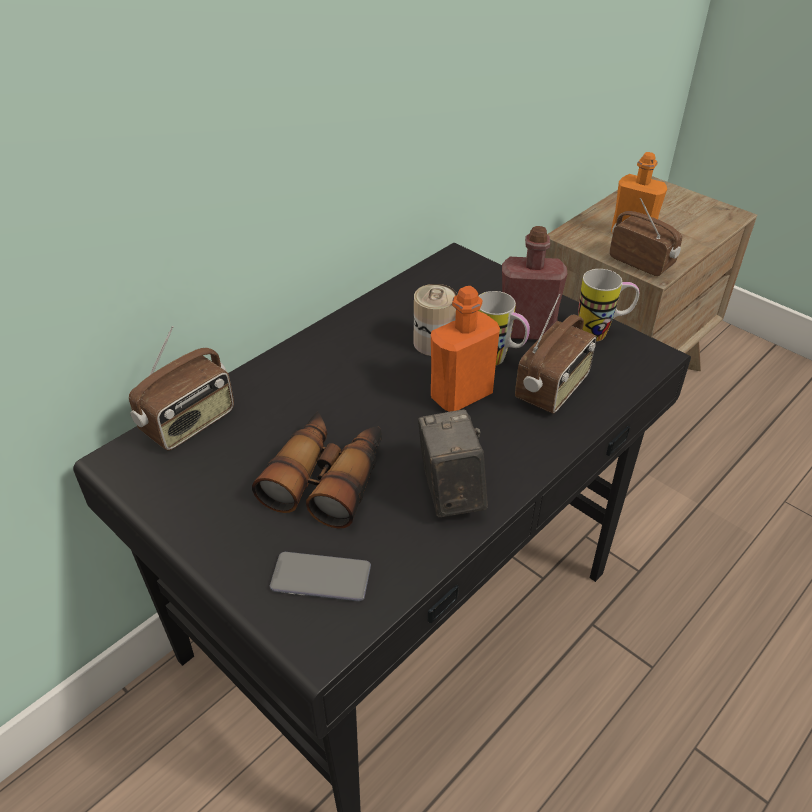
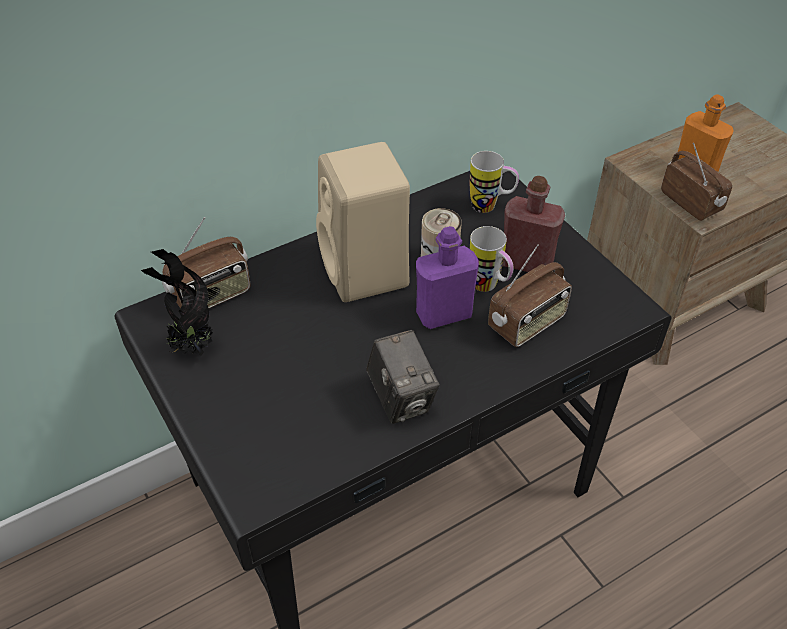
camera: 15 degrees right, 5 degrees up
binoculars [252,412,382,529] -> none
phone [270,552,371,601] -> none
camera [418,409,488,517] -> camera turned 150 degrees clockwise [366,330,440,424]
orange bottle [431,286,500,412] -> purple bottle [416,226,479,329]
mug [578,269,639,342] -> mug moved to [470,151,519,213]
none -> potted plant [141,249,213,355]
none -> beige speaker [316,142,410,302]

